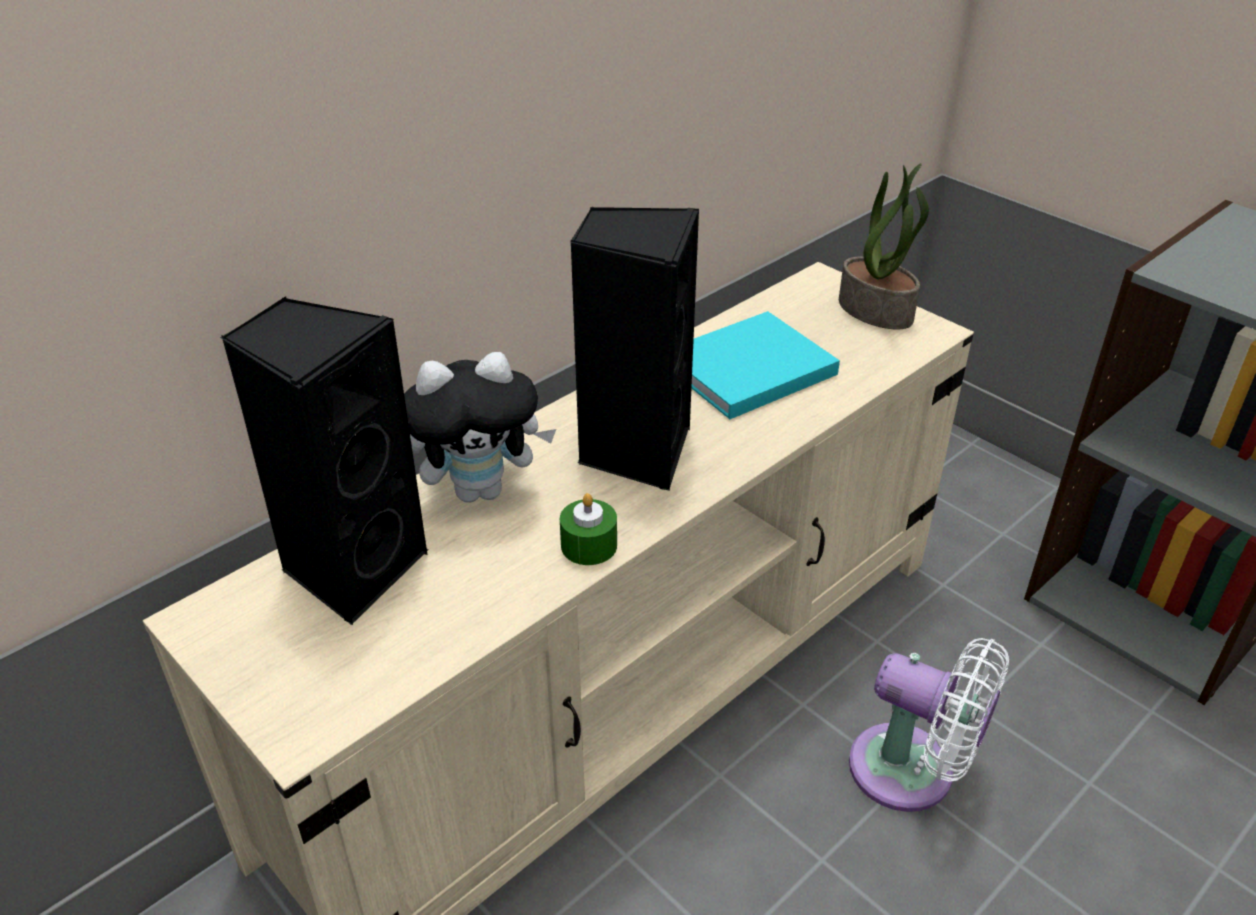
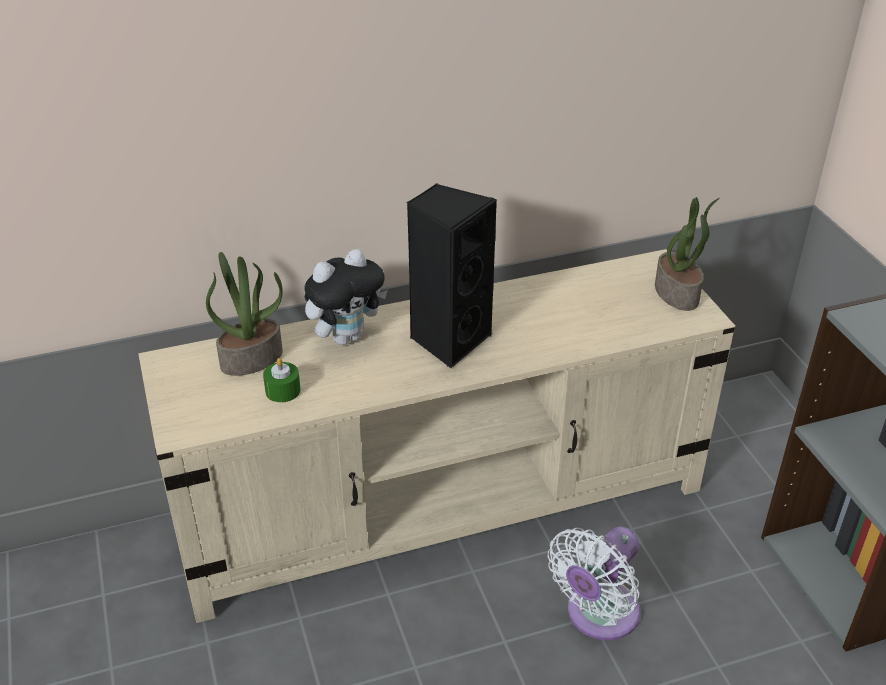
camera: 25 degrees right, 0 degrees up
black speaker [220,296,429,625] -> potted plant [206,252,283,376]
plush toy [404,352,556,502] -> plush toy turned 45 degrees counterclockwise [304,249,388,345]
green candle [560,493,617,565] -> green candle moved to [263,358,301,403]
turquoise book [692,311,840,419] -> none
white fan [849,638,1009,812] -> white fan turned 75 degrees clockwise [548,527,640,640]

